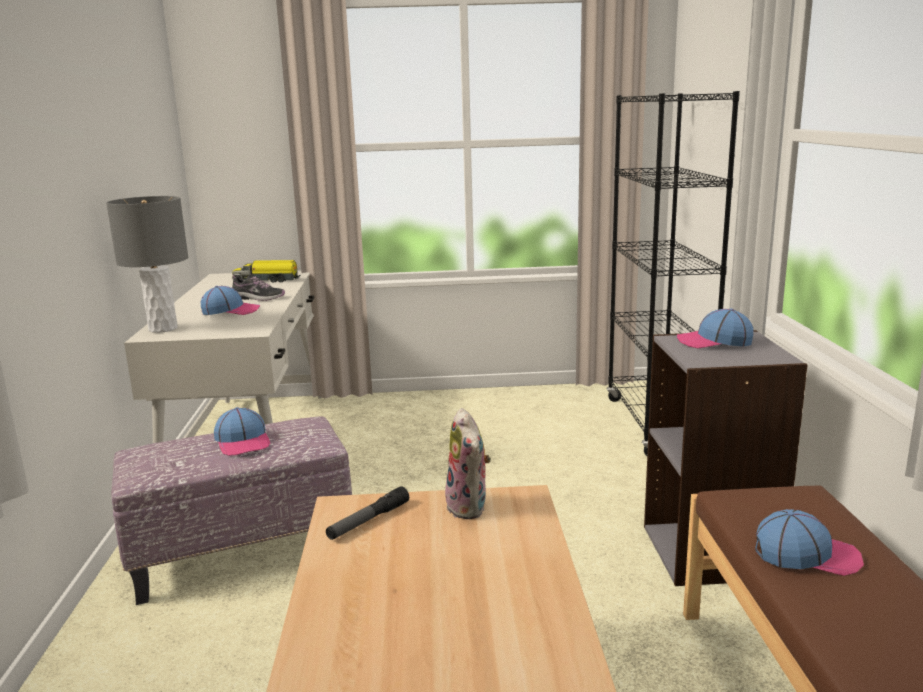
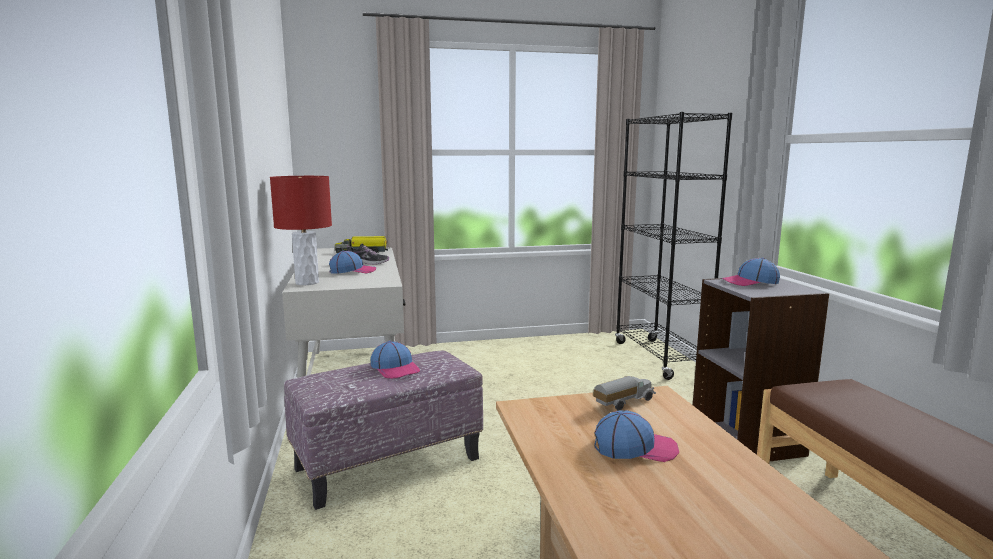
camera: 10 degrees left, 5 degrees down
grey table lamp [106,196,188,333] -> red table lamp [270,176,332,285]
flashlight [326,486,409,540] -> none
plush toy [445,408,491,519] -> toy truck [593,376,656,410]
cap [755,509,864,576] -> cap moved to [594,410,679,462]

